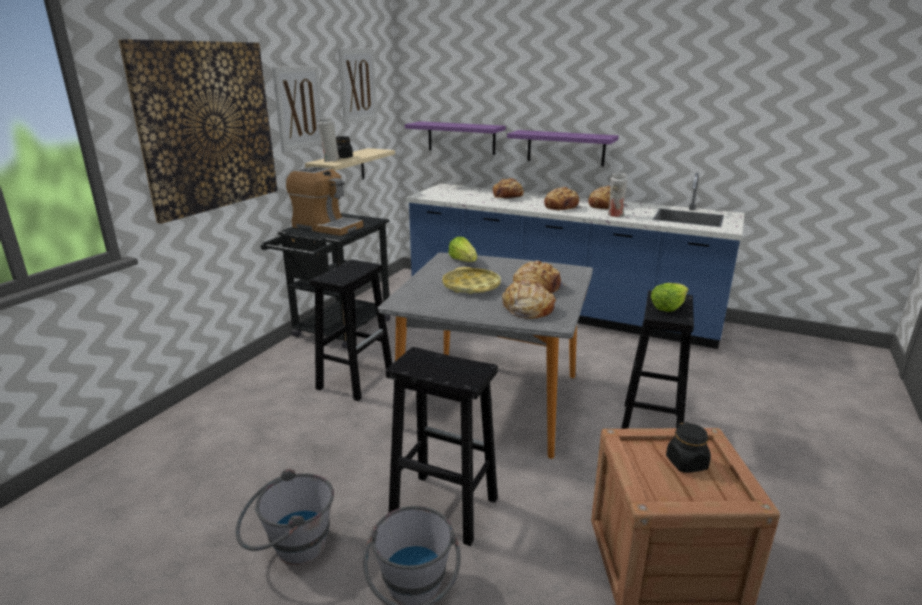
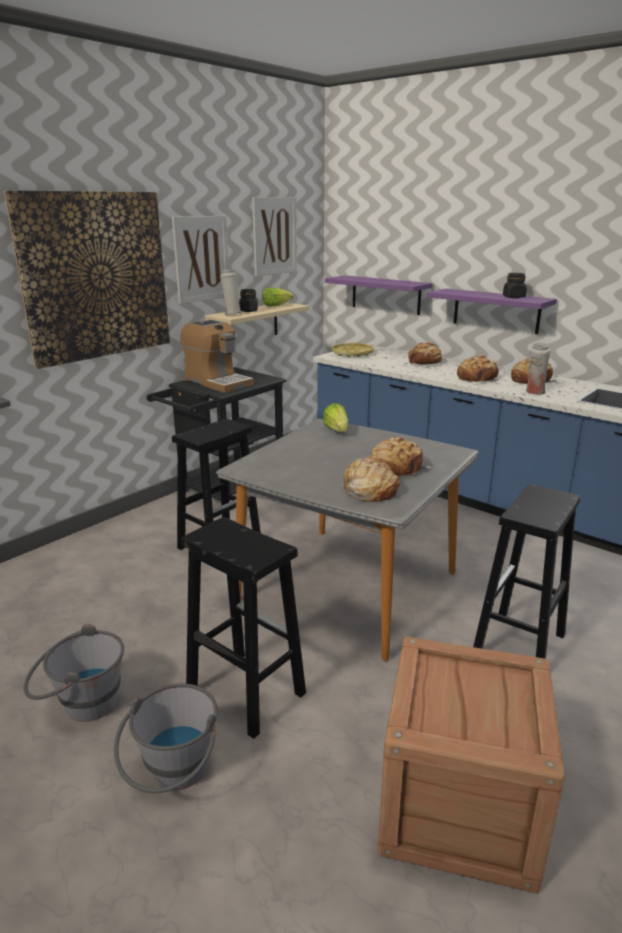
camera: 15 degrees right, 0 degrees up
yellow tray [442,267,500,294] -> yellow tray moved to [332,342,374,357]
lettuce [651,283,689,312] -> lettuce moved to [262,288,293,307]
black jar [666,422,711,473] -> black jar moved to [503,273,527,298]

